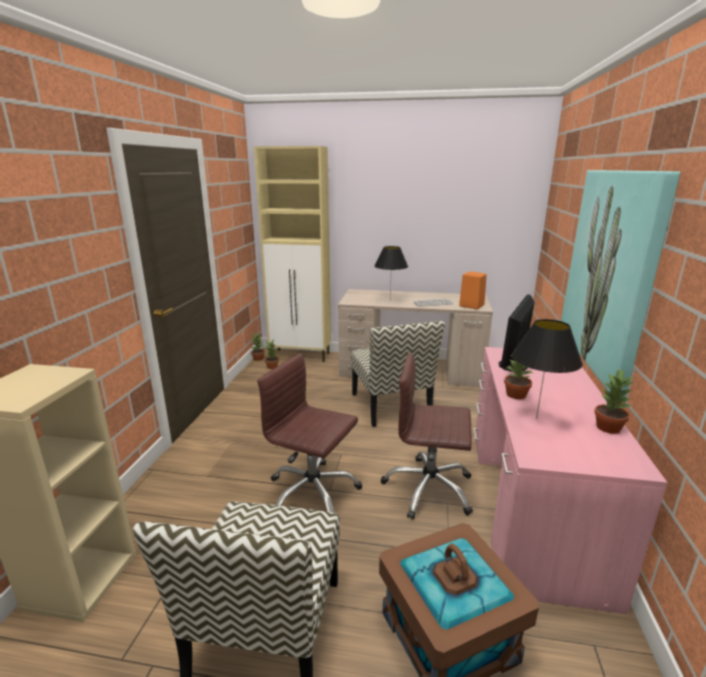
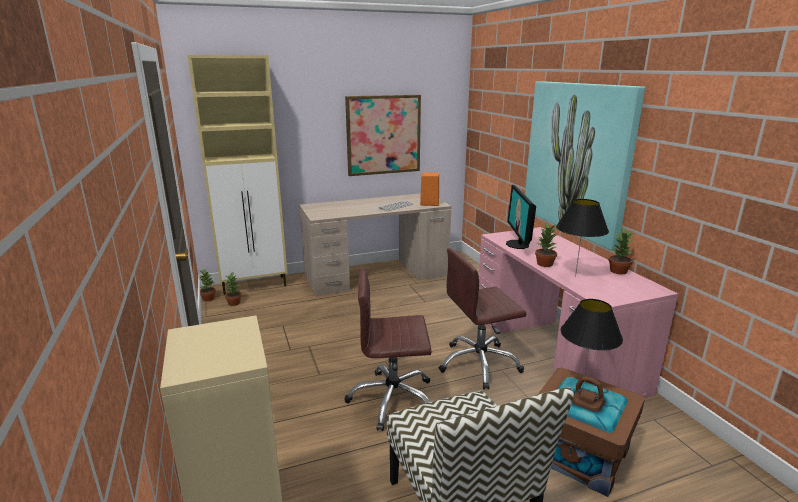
camera: 30 degrees left, 0 degrees up
chair [351,321,445,427] -> none
black table lamp [374,246,408,299] -> black table lamp moved to [561,299,623,386]
none -> picture [345,95,421,176]

